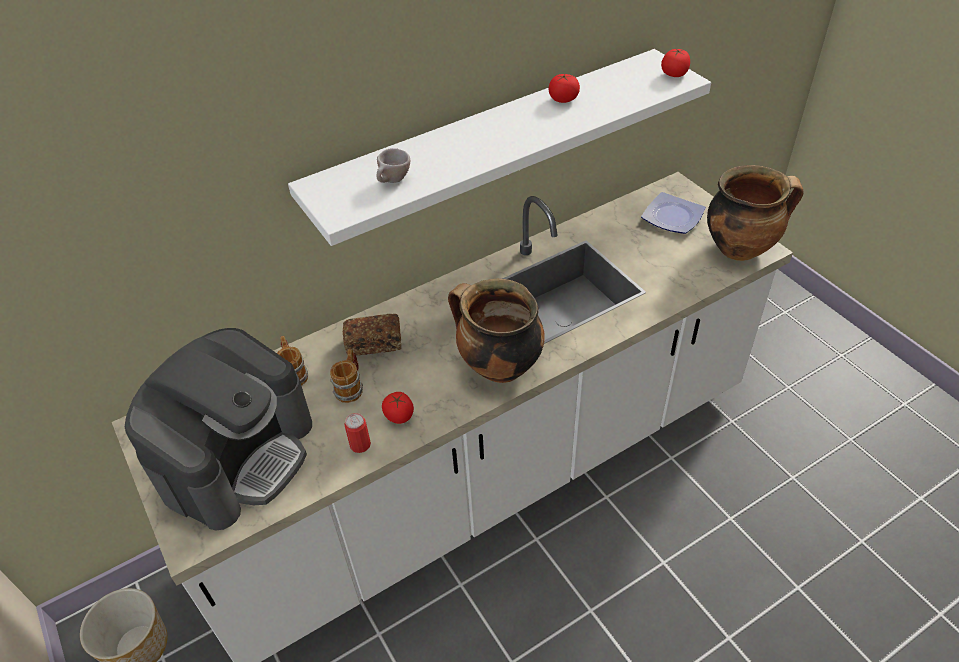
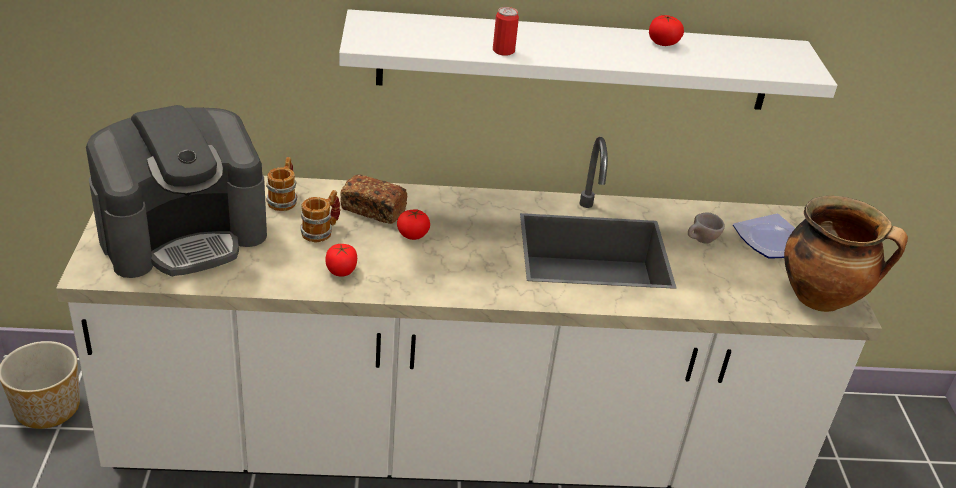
camera: 25 degrees right, 10 degrees down
can [344,413,371,453] -> can moved to [493,7,519,56]
beige cup [377,148,410,183] -> beige cup moved to [688,212,725,244]
cooking pot [448,279,545,383] -> none
tomato [661,49,690,77] -> tomato moved to [397,209,430,240]

